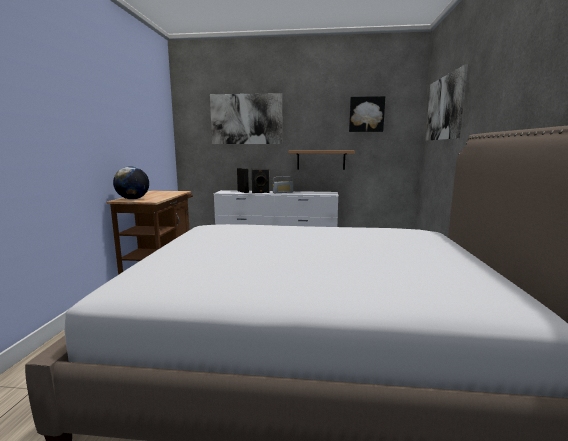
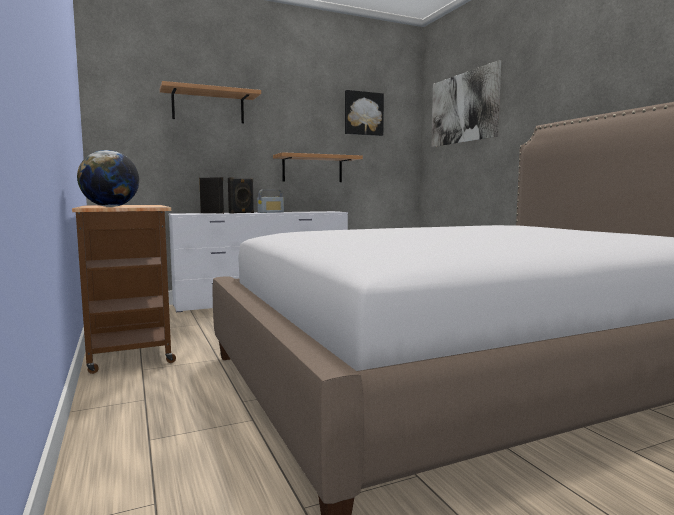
camera: 30 degrees left, 5 degrees down
picture [210,93,282,144] -> shelf [160,81,261,124]

